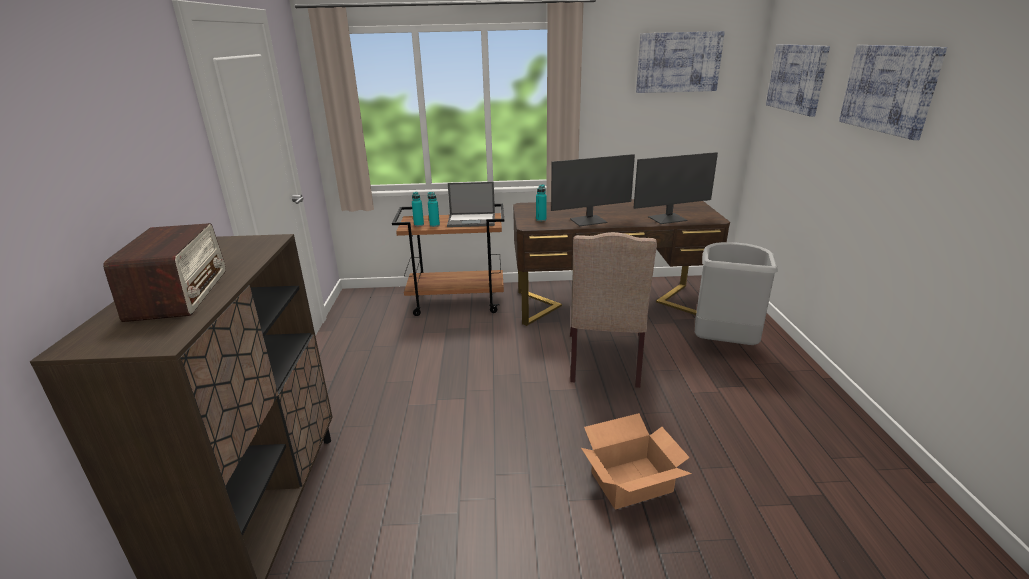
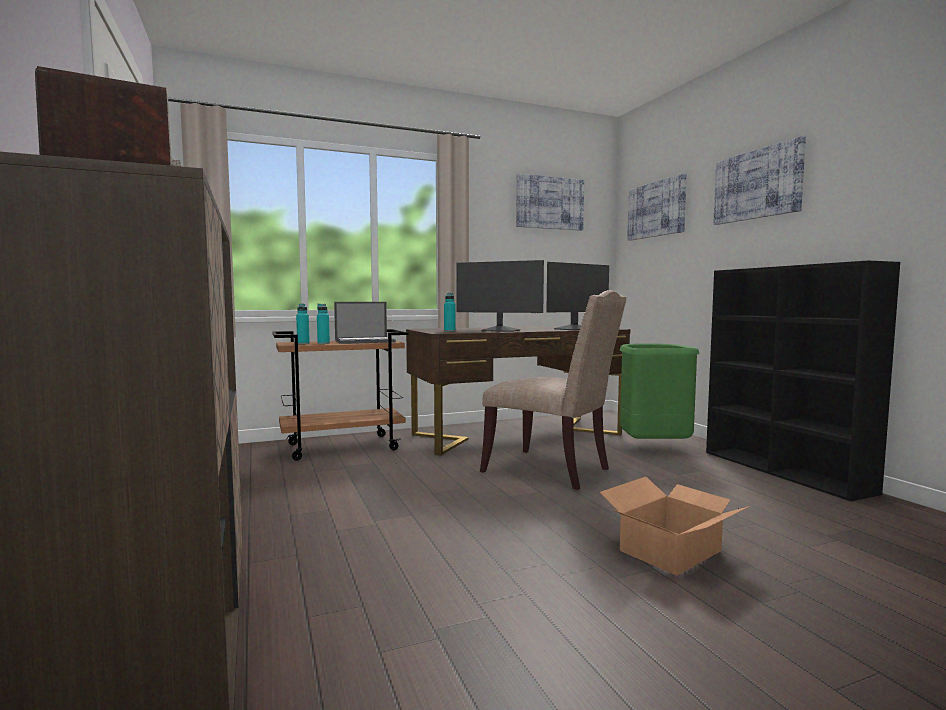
camera: 20 degrees left, 20 degrees down
monitor [551,154,635,226] -> monitor turned 60 degrees clockwise [456,260,544,332]
beige chair [570,232,657,388] -> beige chair turned 45 degrees counterclockwise [480,290,626,490]
grey trash can [695,242,778,345] -> green trash can [620,343,700,439]
none -> black bookcase [706,261,900,501]

